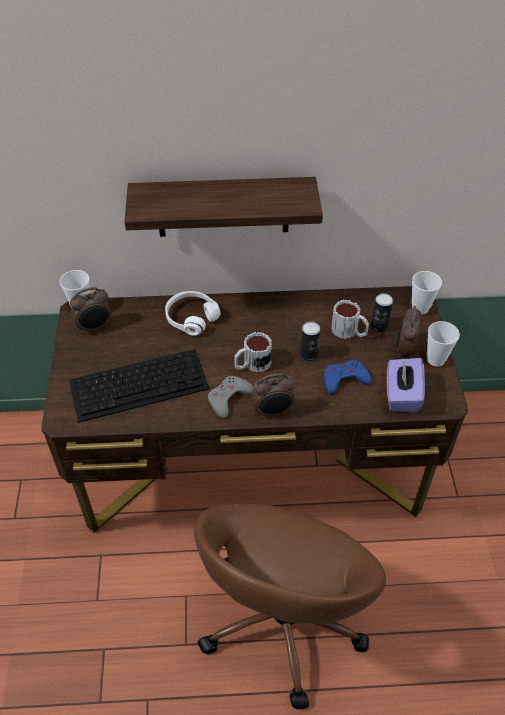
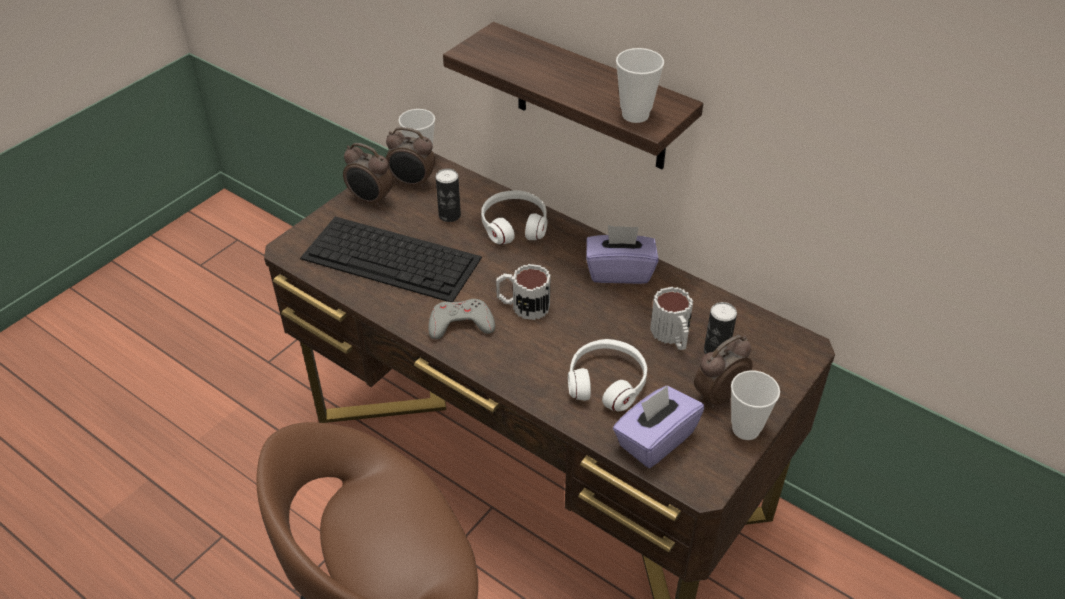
camera: 40 degrees right, 5 degrees down
alarm clock [251,373,295,418] -> alarm clock moved to [343,143,393,208]
can [300,321,320,361] -> can moved to [436,168,461,222]
blue game controller [324,360,372,394] -> white headphones [568,339,647,411]
cup [412,271,442,315] -> cup moved to [616,48,664,123]
none -> purple tissue box [586,225,659,284]

